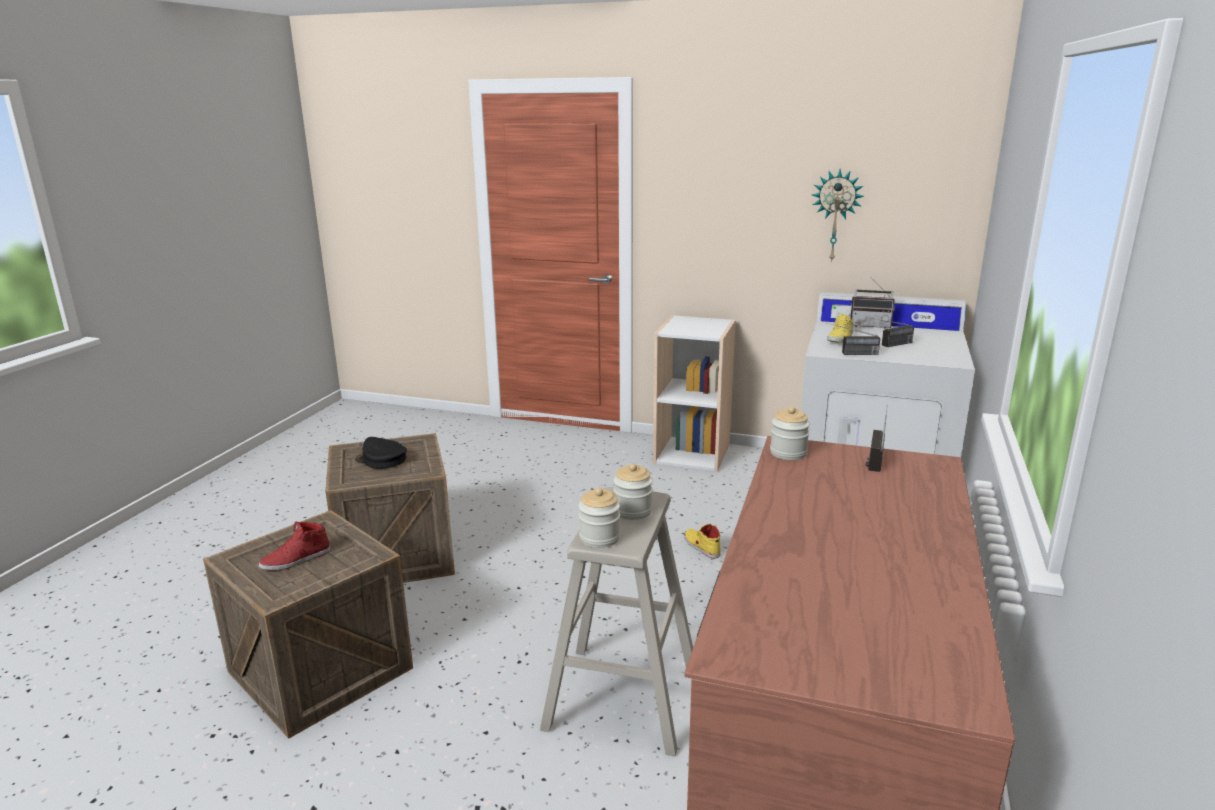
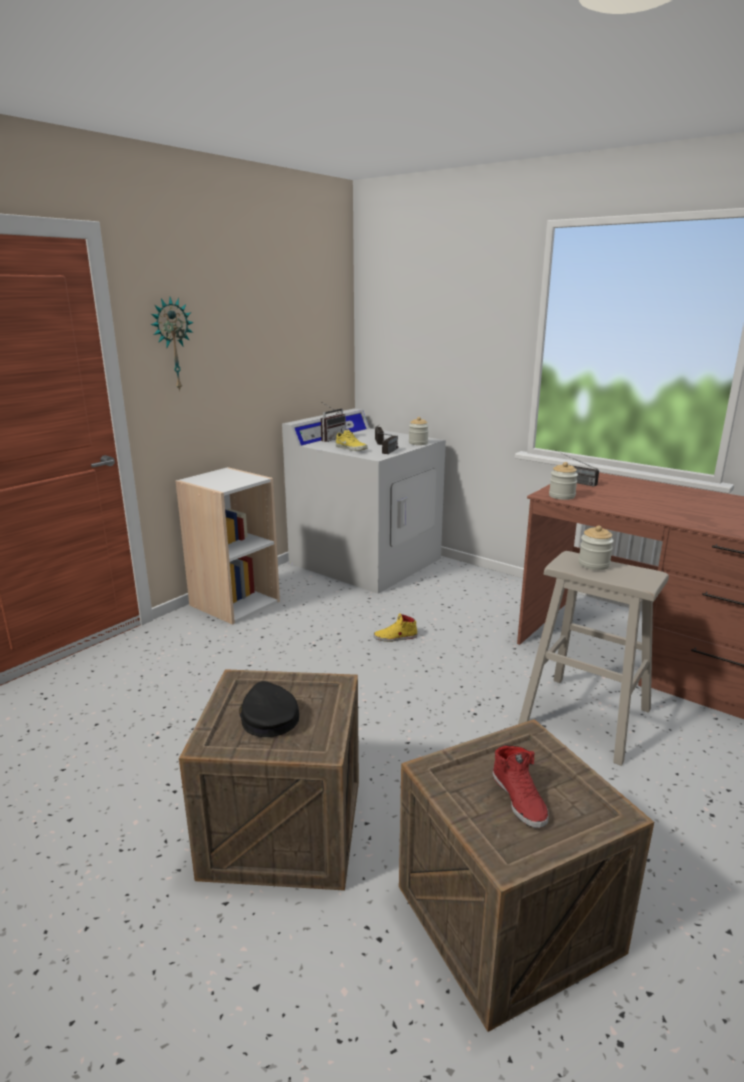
camera: 70 degrees left, 0 degrees up
black cap [355,437,407,469] -> black cap turned 105 degrees clockwise [239,681,299,737]
jar [579,488,620,548] -> jar moved to [409,417,429,445]
wall clock [812,169,864,263] -> wall clock moved to [150,297,194,392]

